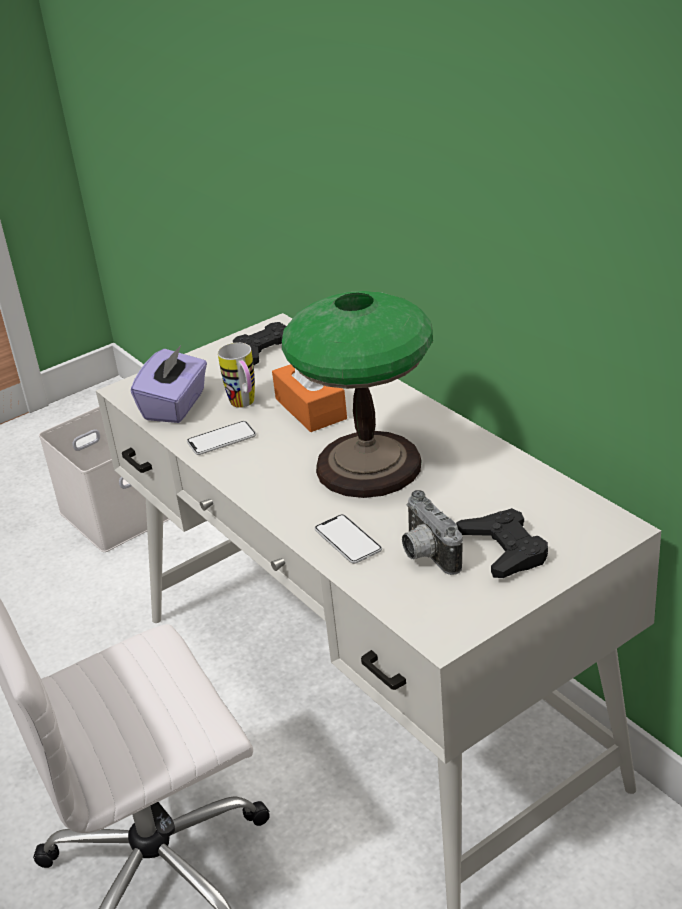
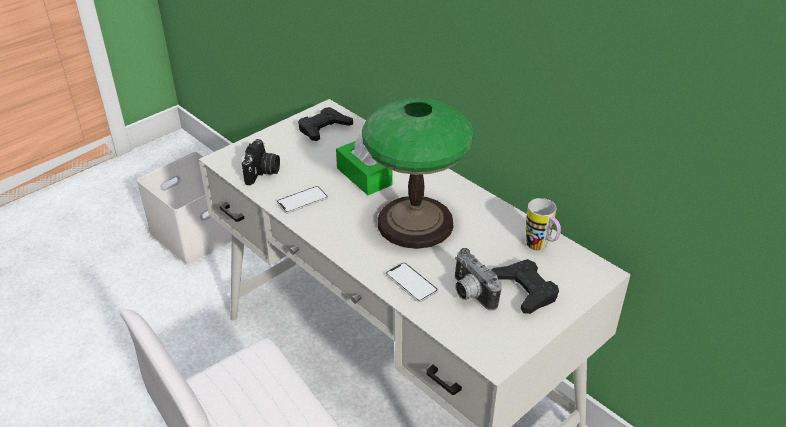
camera: 10 degrees left, 5 degrees up
purple tissue box [131,345,207,423] -> camera [242,139,280,185]
mug [218,343,255,408] -> mug moved to [526,198,561,251]
orange tissue box [272,364,347,432] -> green tissue box [336,134,393,195]

